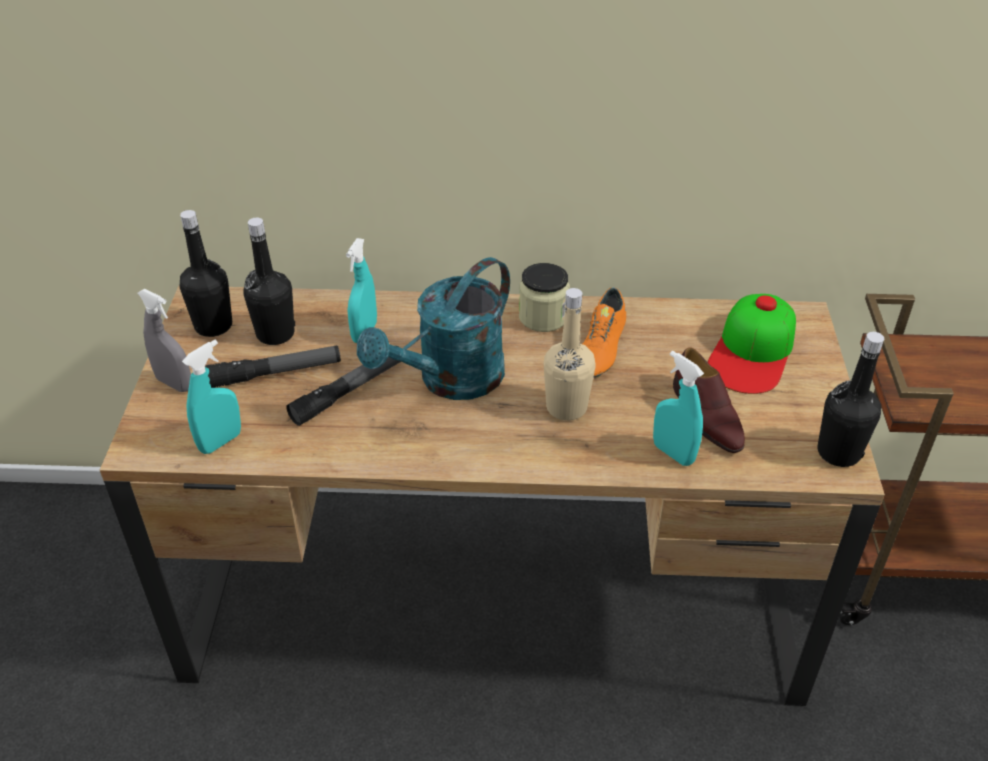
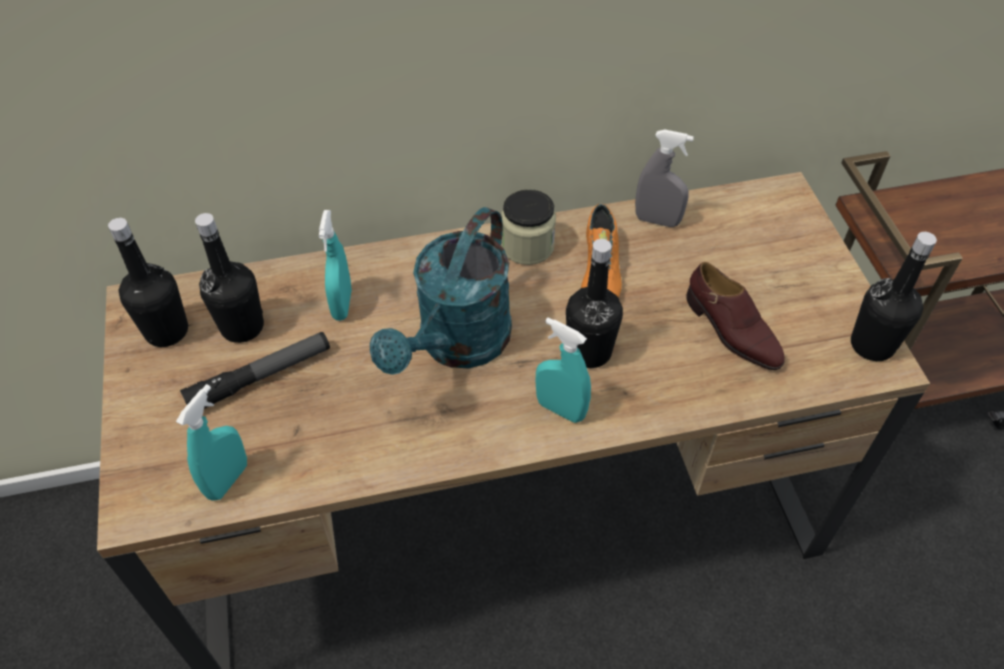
camera: 15 degrees left, 10 degrees up
grey spray bottle [137,289,191,392] -> grey spray bottle moved to [635,129,694,227]
flashlight [286,346,401,426] -> none
beige bottle [544,288,596,421] -> black bottle [566,239,623,368]
turquoise spray bottle [653,350,704,466] -> turquoise spray bottle moved to [535,317,591,423]
cap [707,294,796,394] -> none

